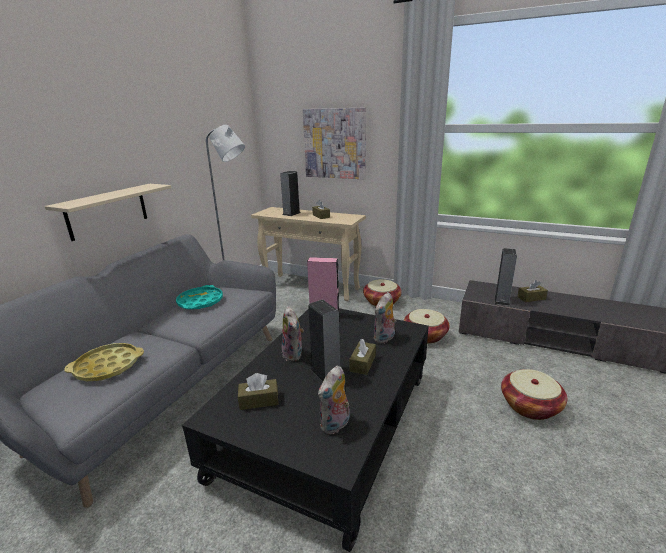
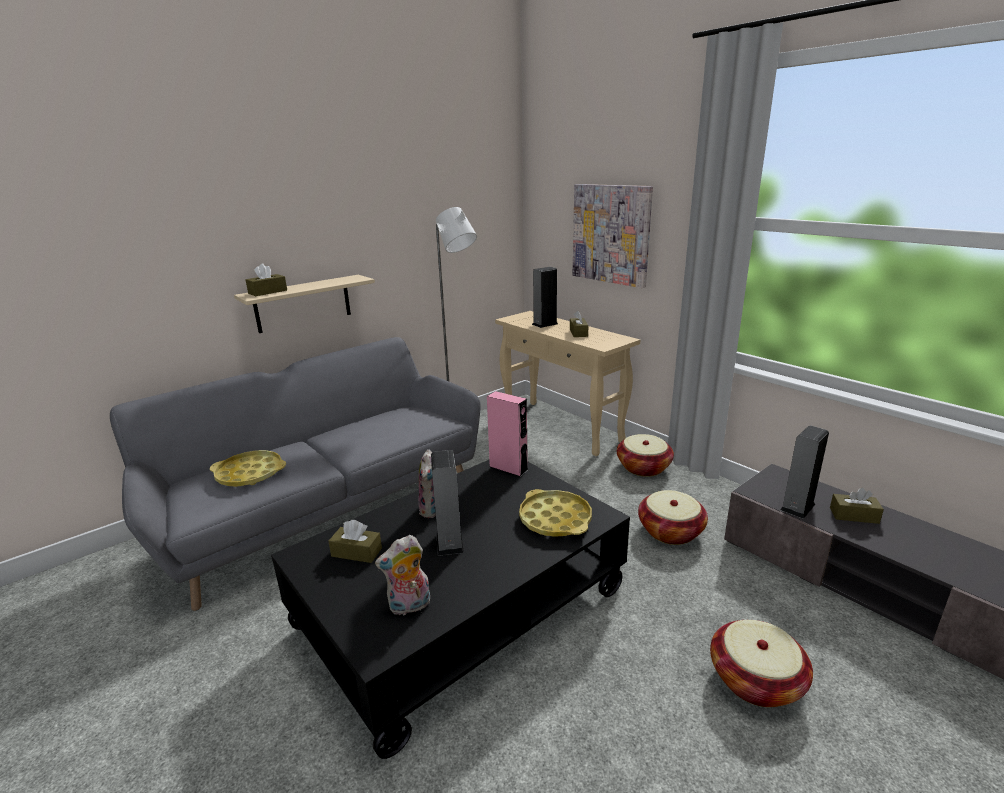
camera: 25 degrees right, 0 degrees up
turquoise tray [176,285,223,309] -> none
brown tissue box [349,338,376,375] -> brown tissue box moved to [246,263,287,296]
plush toy [373,292,396,343] -> yellow tray [519,489,592,537]

